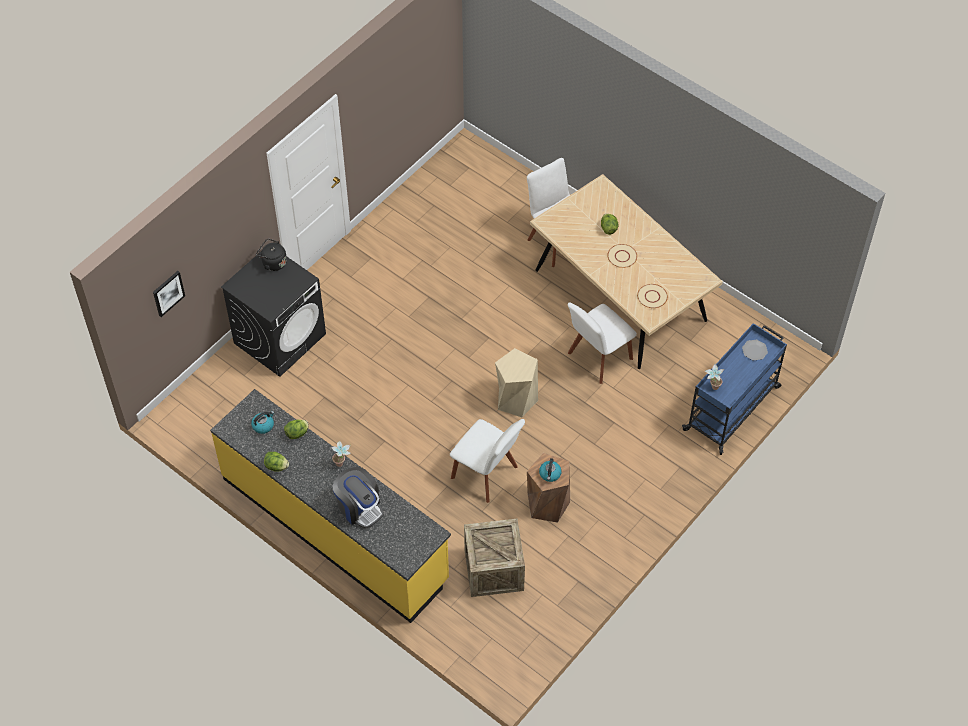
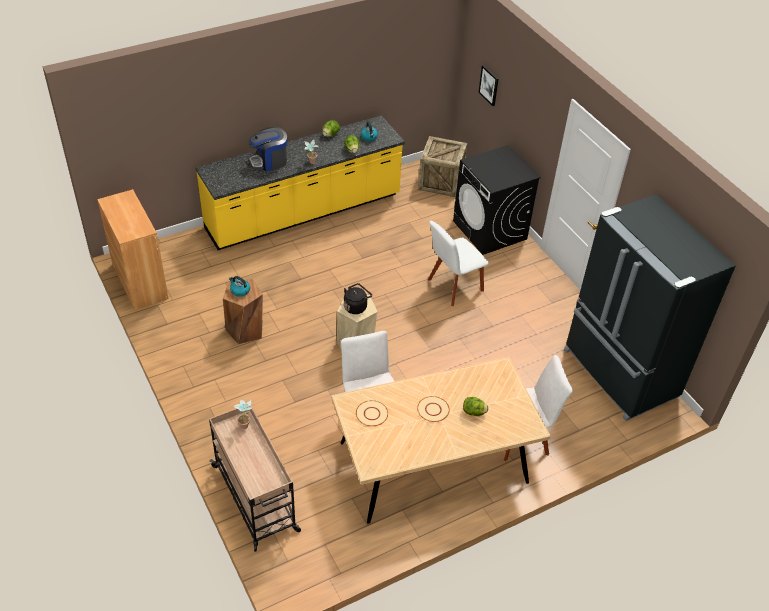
camera: 110 degrees right, 10 degrees down
black kettle [256,238,287,271] -> black kettle moved to [344,283,372,314]
white chair [450,419,525,503] -> white chair moved to [428,221,489,306]
crate [464,519,525,597] -> crate moved to [418,136,467,197]
blue cart [682,323,787,455] -> beige cart [209,405,301,552]
plate [742,340,768,361] -> none
none -> brown cabinet [97,189,169,310]
none -> black fridge [564,194,736,421]

